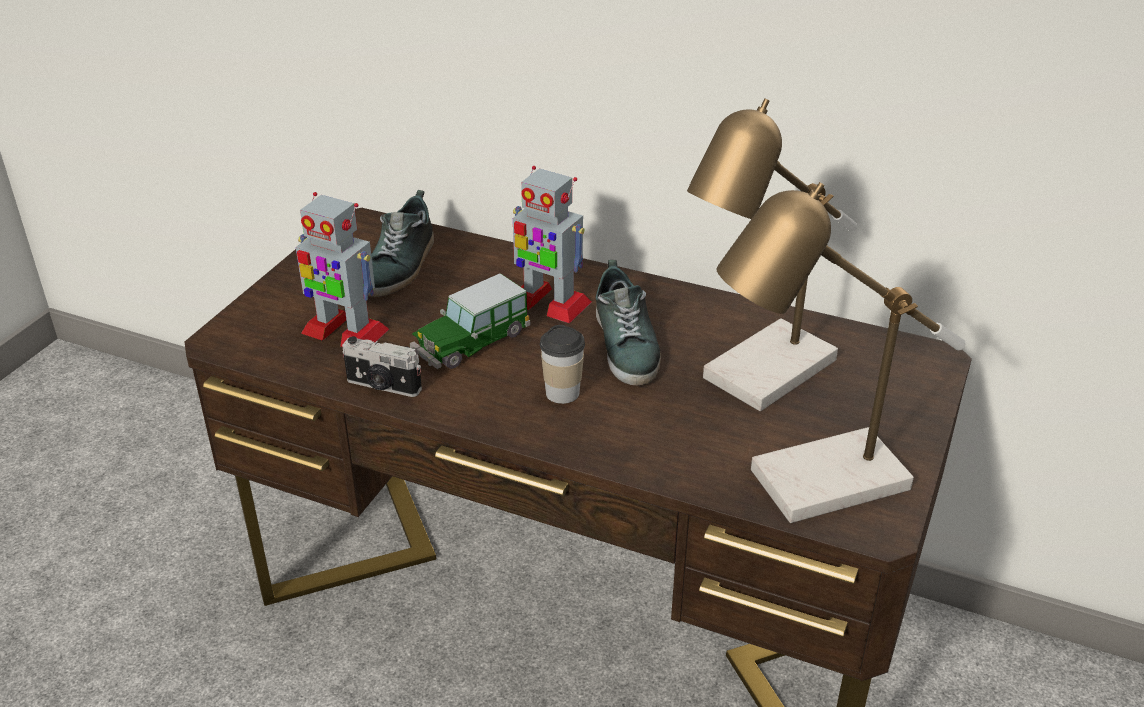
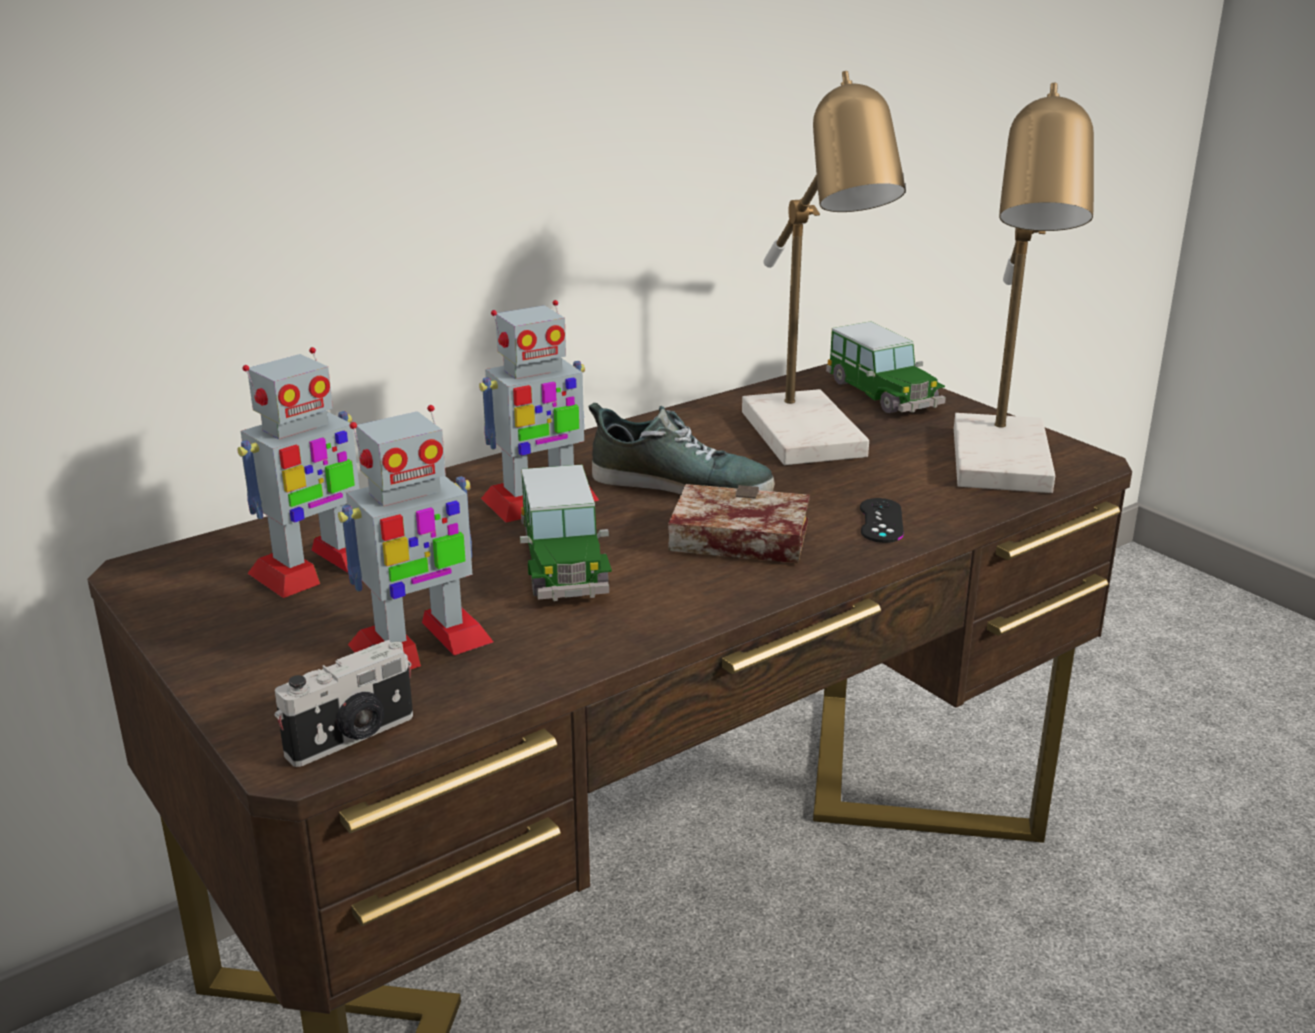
camera: 60 degrees left, 10 degrees down
camera [342,336,422,397] -> camera moved to [275,640,413,767]
shoe [368,190,434,297] -> toy robot [237,347,359,598]
cup [540,325,585,404] -> book [668,484,810,563]
none -> toy car [826,321,946,413]
none -> black game controller [860,498,904,543]

